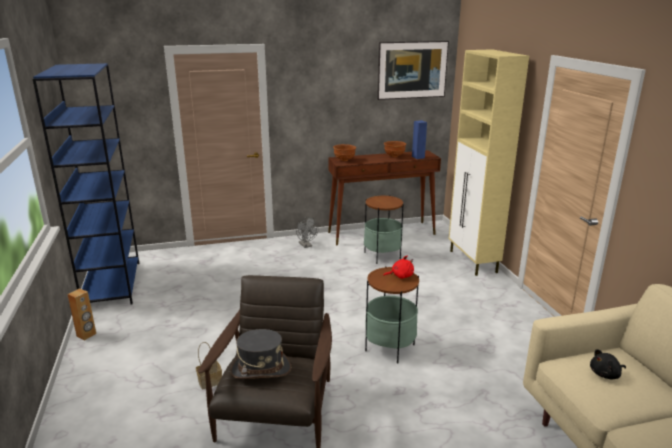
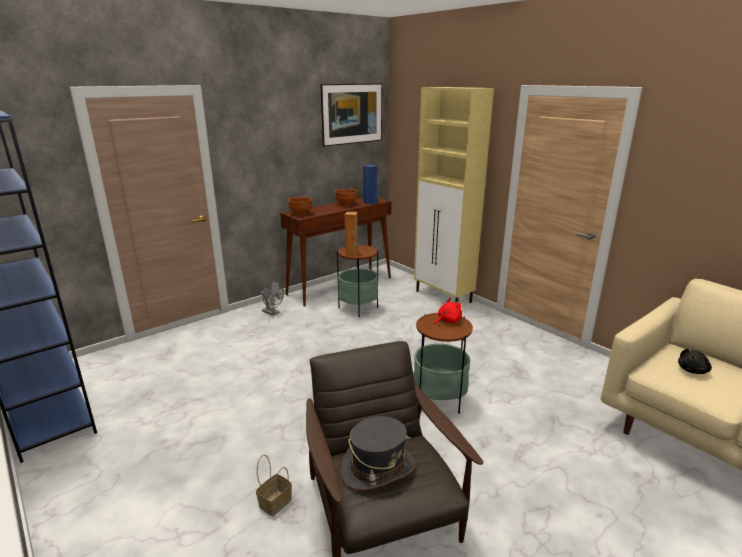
camera: 25 degrees left, 0 degrees up
brown speaker [67,288,96,341] -> brown speaker moved to [345,212,358,256]

